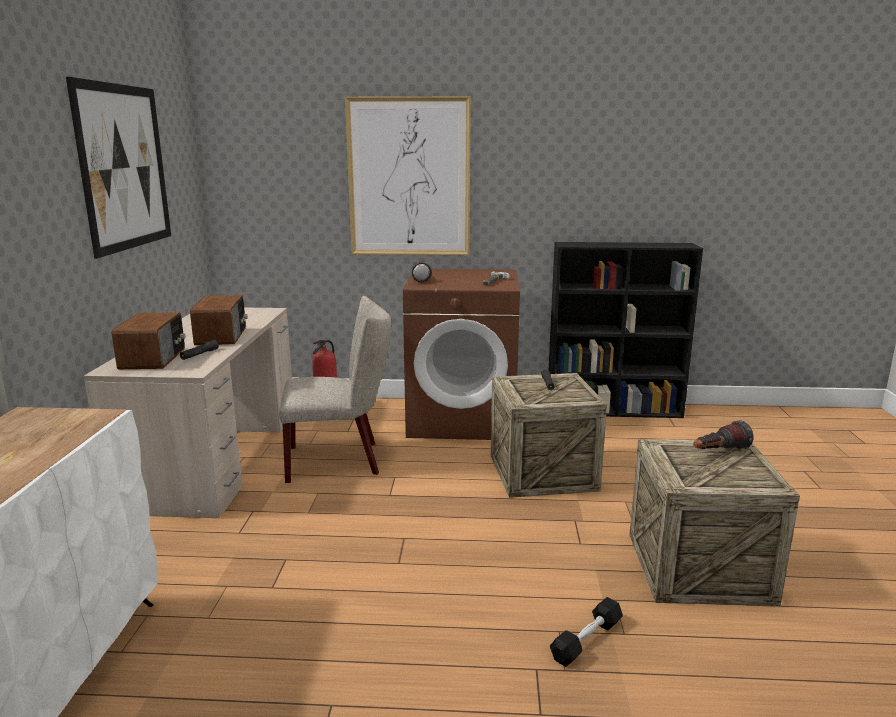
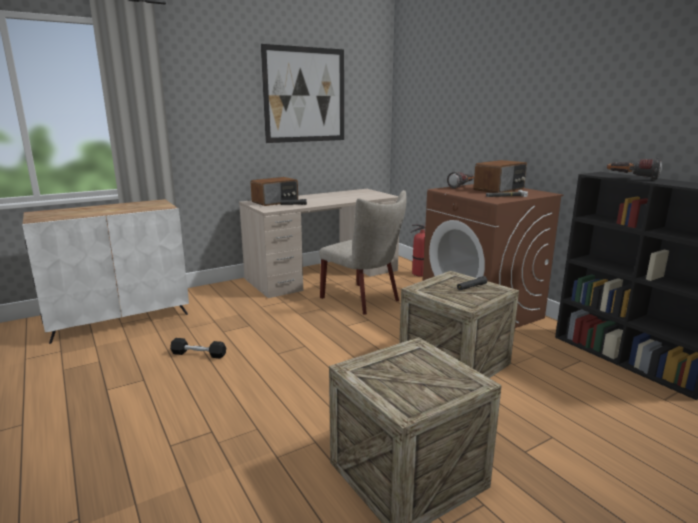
camera: 55 degrees right, 0 degrees up
radio [190,295,247,345] -> radio moved to [473,160,527,193]
picture [345,96,471,255] -> none
black dumbbell [550,597,623,667] -> black dumbbell moved to [170,338,226,358]
flashlight [693,420,753,449] -> flashlight moved to [607,158,662,180]

